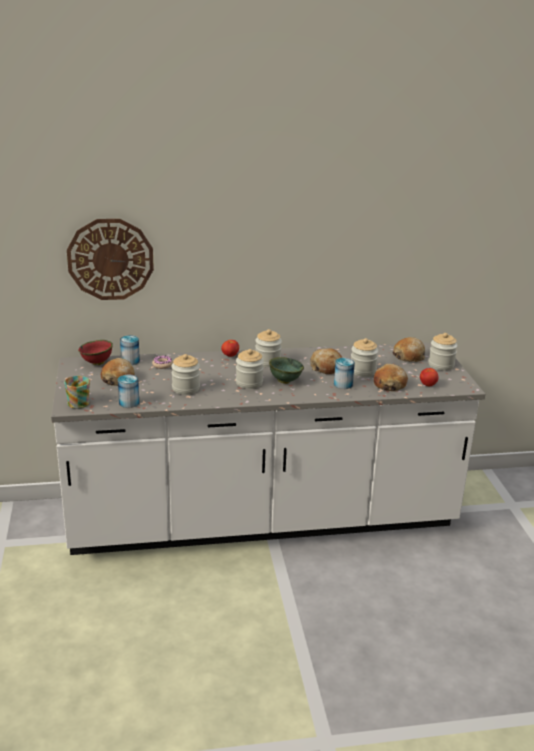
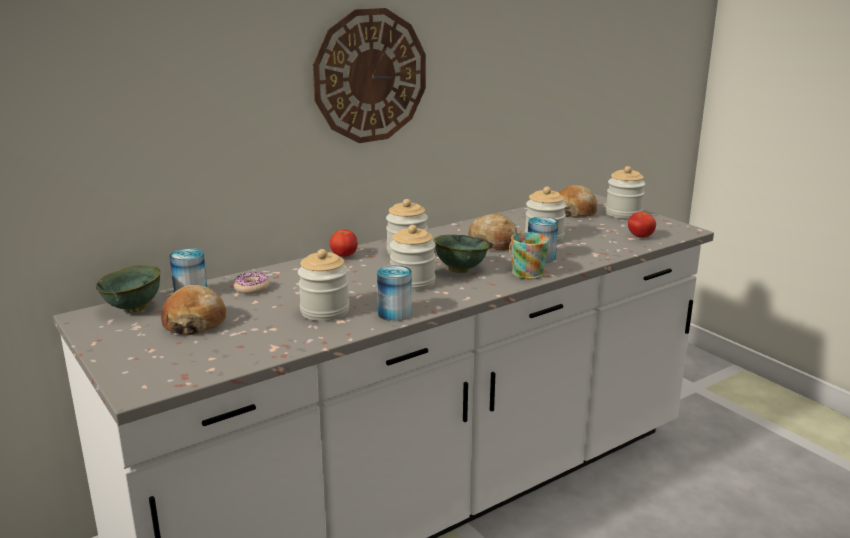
camera: 25 degrees left, 5 degrees down
mug [64,376,90,409] -> mug moved to [509,232,549,279]
wall clock [67,219,154,300] -> wall clock moved to [313,8,426,143]
red bowl [78,340,113,365] -> green bowl [96,265,160,312]
can [118,375,139,408] -> can moved to [377,265,412,321]
bread [374,364,408,391] -> none

